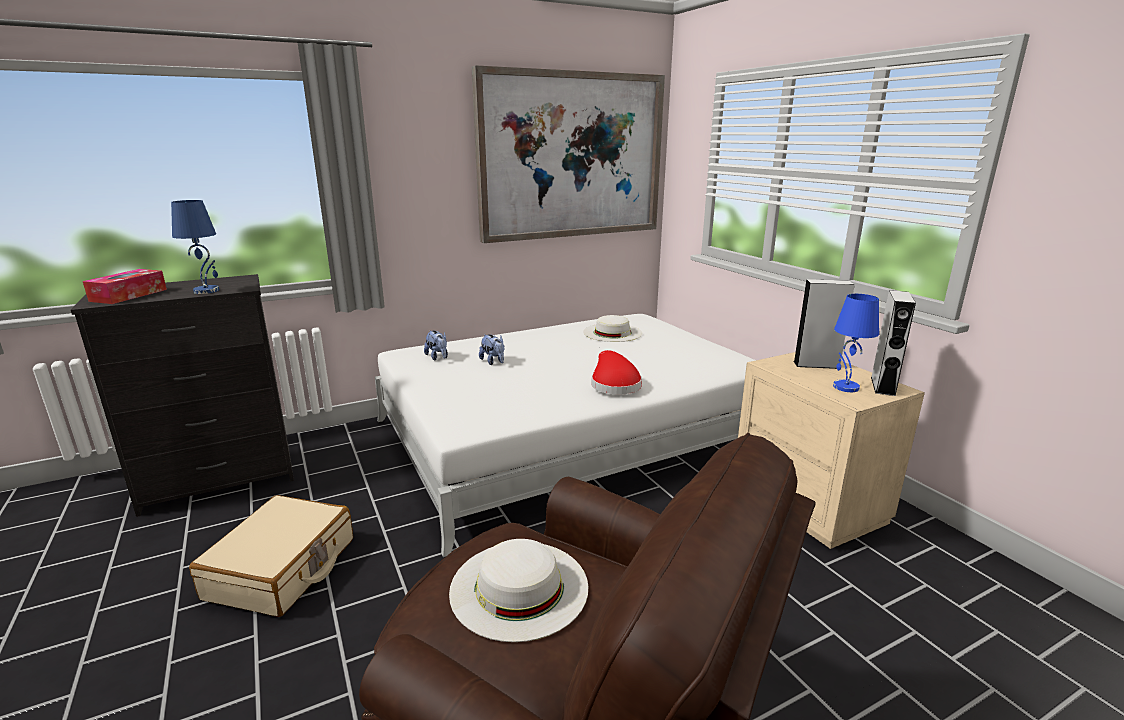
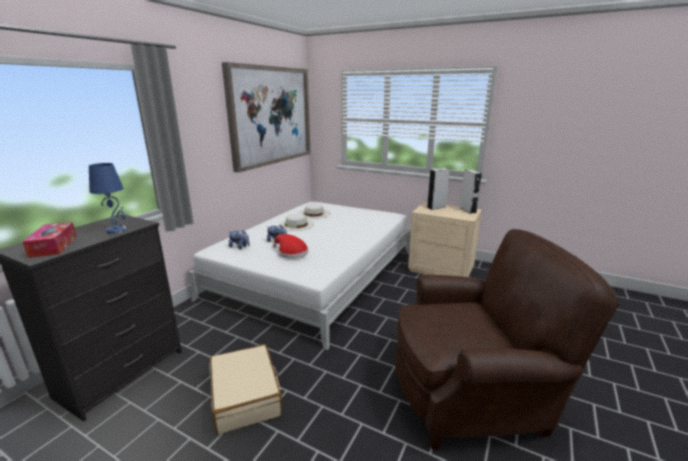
camera: 35 degrees left, 0 degrees up
white hat [449,539,588,642] -> white hat moved to [278,214,314,231]
red hat [591,350,642,394] -> red hat moved to [273,234,308,259]
blue table lamp [833,294,879,392] -> none

